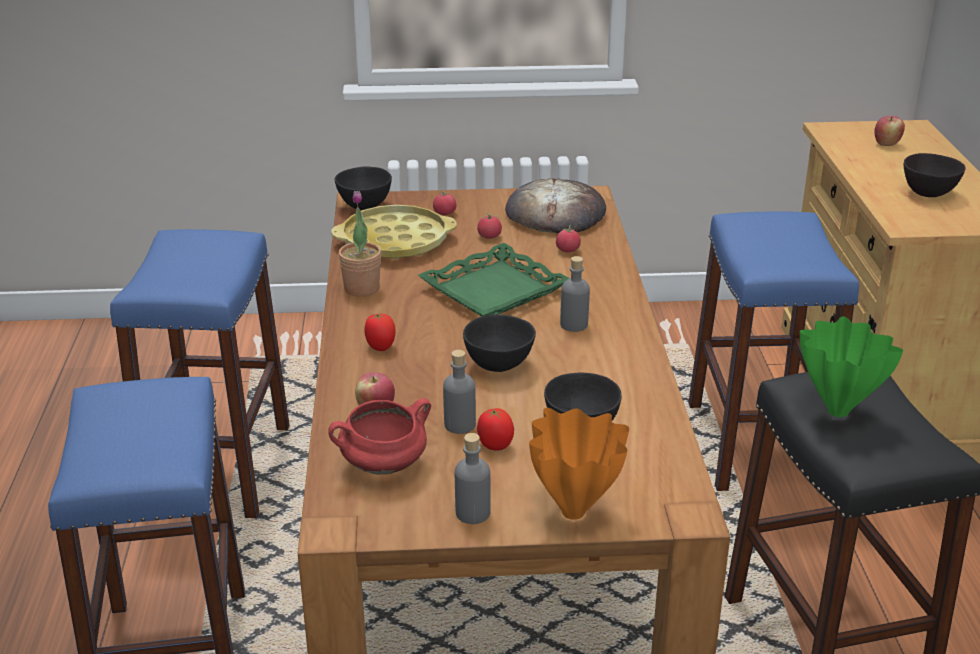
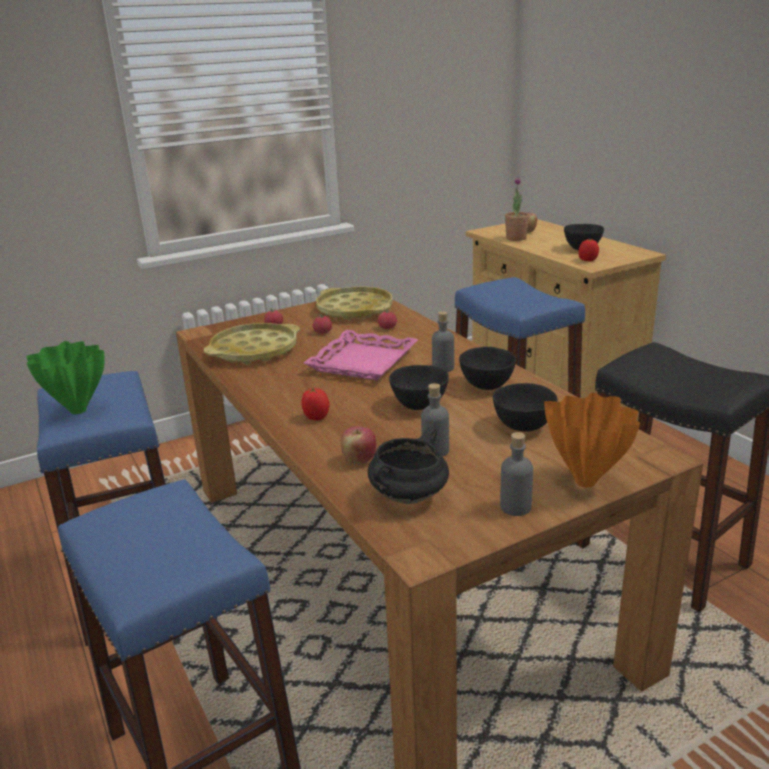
camera: 25 degrees left, 5 degrees down
red cooking pot [328,398,431,475] -> black cooking pot [368,427,449,504]
black bowl [335,167,392,210] -> black bowl moved to [459,347,516,390]
potted plant [338,191,381,297] -> potted plant moved to [505,177,529,241]
green tray [418,243,570,317] -> pink tray [304,330,418,380]
tomato [477,408,514,450] -> tomato moved to [578,239,599,261]
bread [505,178,606,233] -> yellow tray [316,287,393,320]
green vase [800,317,903,417] -> green vase moved to [26,341,105,414]

